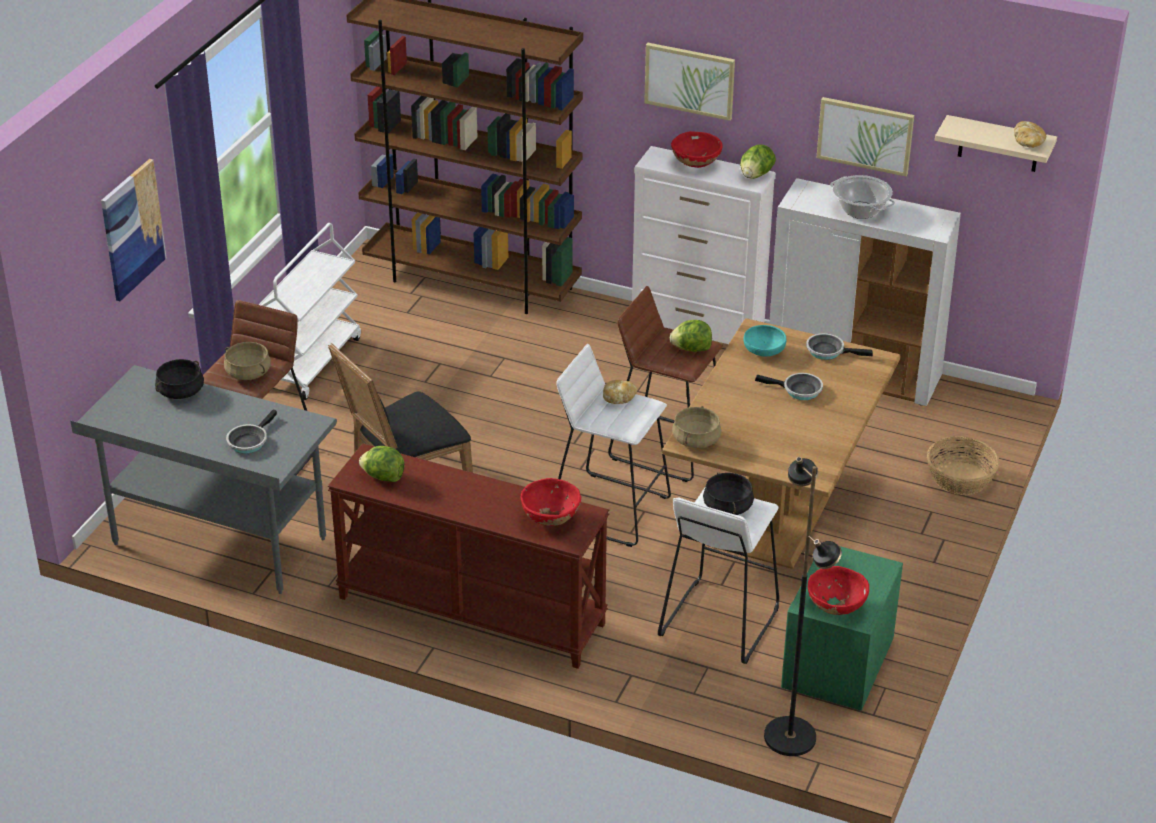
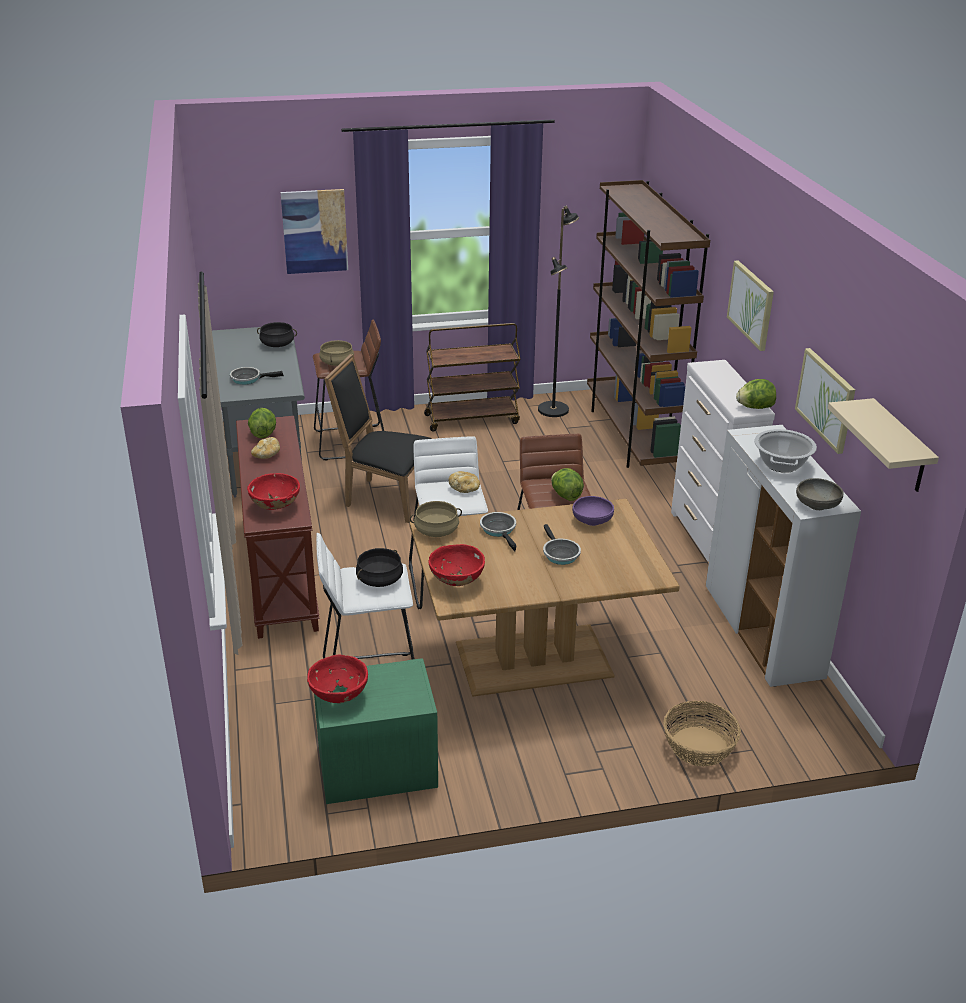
camera: 55 degrees right, 5 degrees down
white cart [259,223,361,400] -> brown cart [424,323,521,432]
red bowl [671,131,723,168] -> red bowl moved to [428,544,485,586]
turquoise bowl [743,325,786,357] -> purple bowl [572,496,614,526]
black floor lamp [764,457,842,756] -> black floor lamp moved to [538,205,579,417]
frying pan [806,333,873,360] -> frying pan moved to [480,512,516,551]
bread [1014,121,1046,148] -> bread moved to [251,437,280,459]
none -> grey bowl [796,478,844,510]

